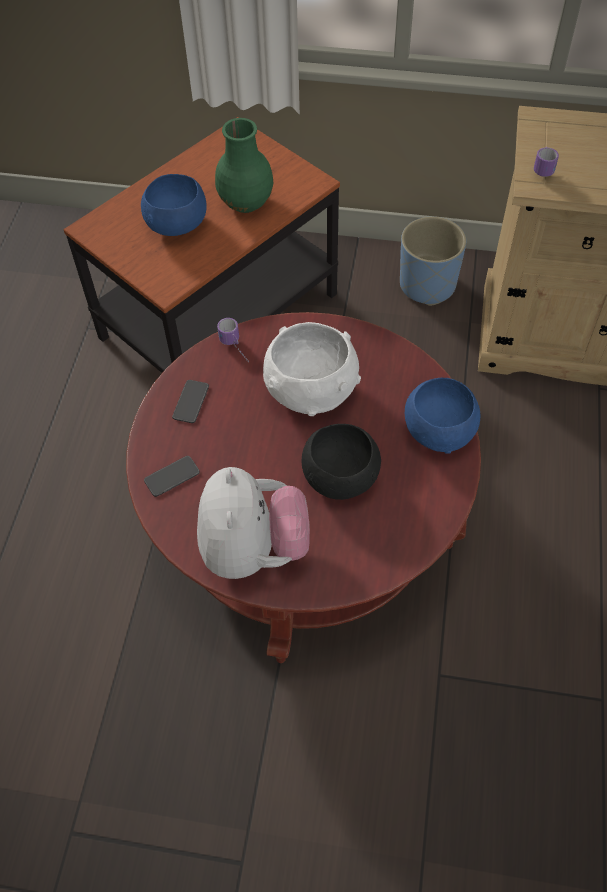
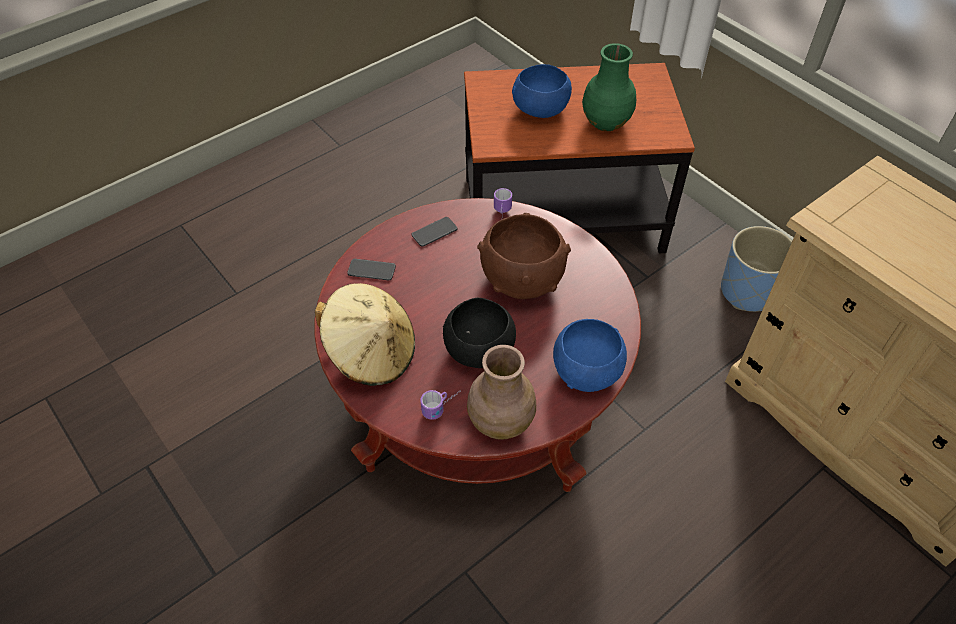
camera: 40 degrees right, 5 degrees down
plush toy [197,467,310,579] -> beige hat [315,283,415,386]
white bowl [263,322,361,416] -> brown bowl [477,213,571,299]
mug [534,147,559,177] -> mug moved to [420,390,461,420]
none -> brown vase [467,345,536,440]

